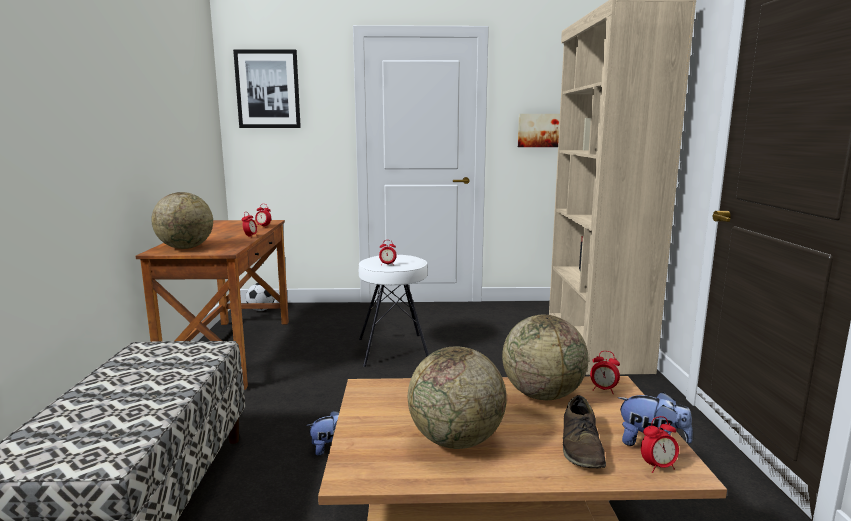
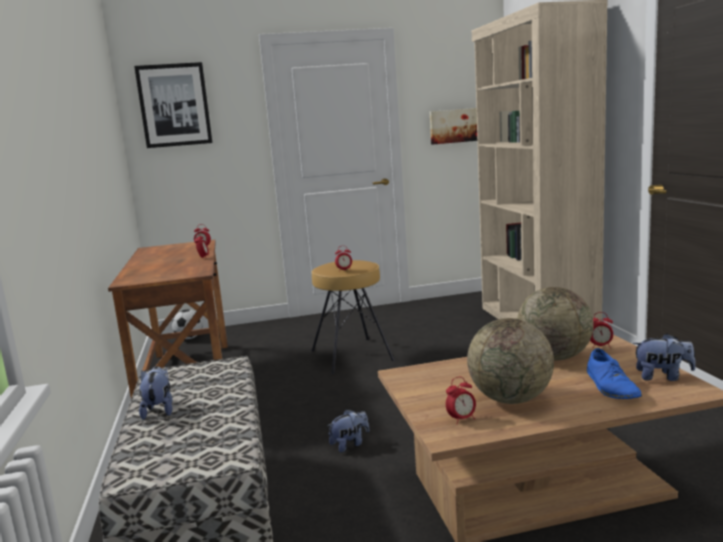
camera: 10 degrees left, 0 degrees up
globe [151,192,213,249] -> none
white stool [359,255,429,367] -> brown stool [312,260,395,374]
brown shoe [563,395,606,468] -> blue shoe [587,348,642,399]
alarm clock [641,416,679,473] -> alarm clock moved to [446,377,476,424]
none -> plush toy [139,366,172,420]

